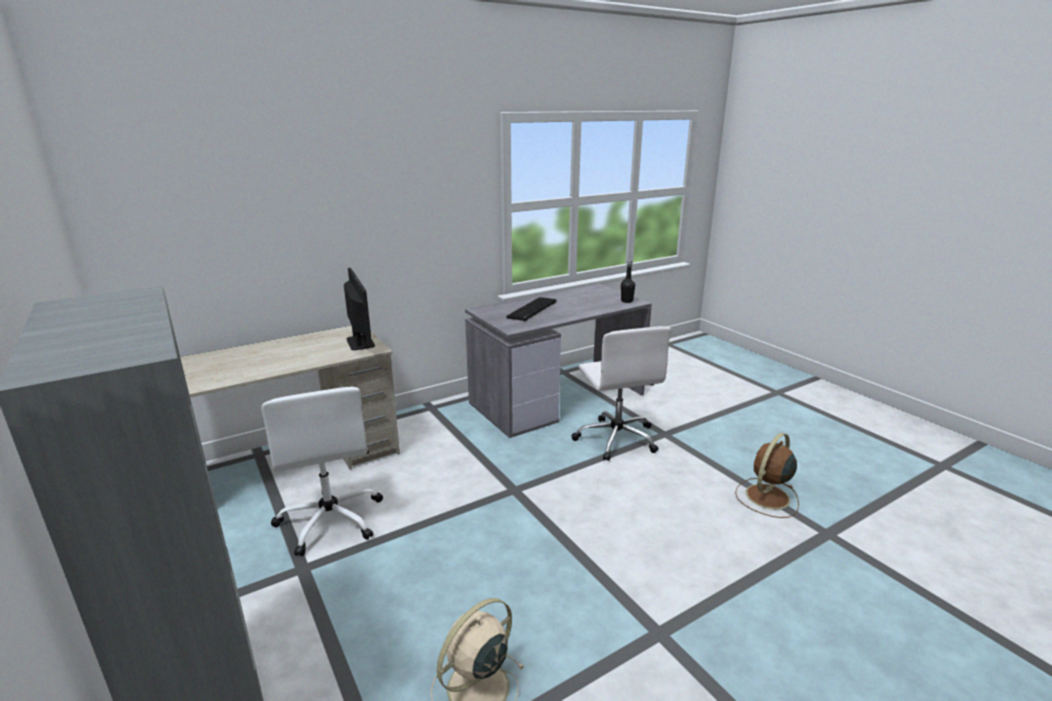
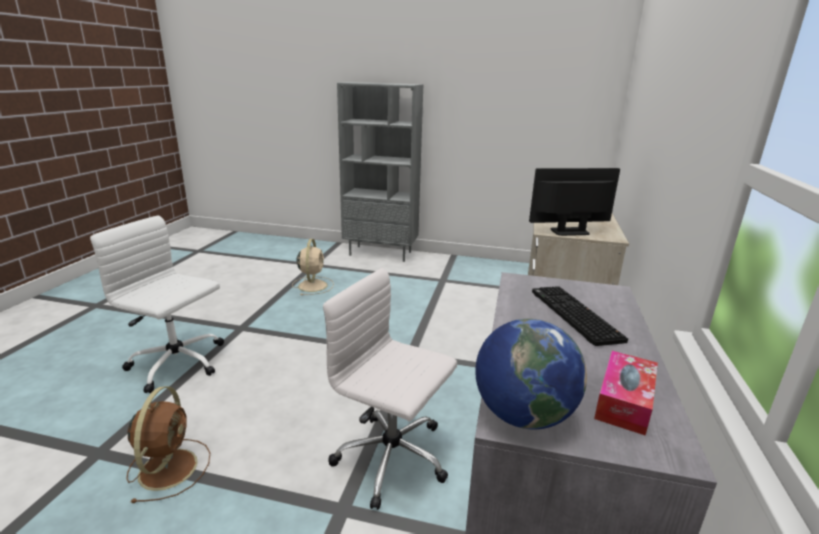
camera: 135 degrees right, 0 degrees up
white office chair [261,387,383,556] -> white office chair moved to [90,216,224,393]
monitor [344,268,375,350] -> monitor turned 150 degrees clockwise [529,168,620,236]
black bottle [621,260,635,303] -> globe [475,319,587,429]
none -> tissue box [594,351,658,436]

